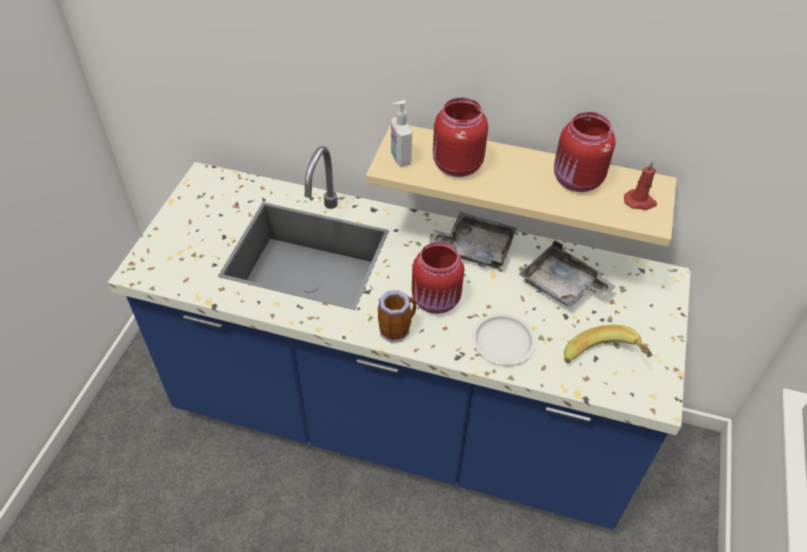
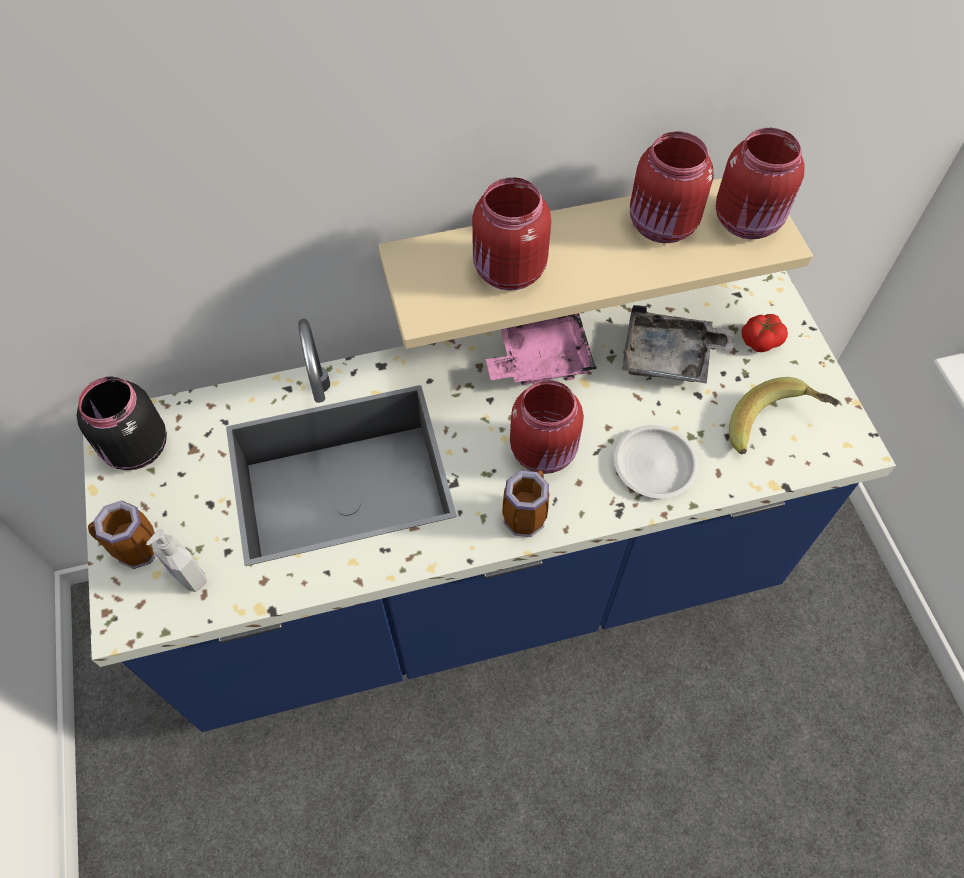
camera: 30 degrees left, 10 degrees up
soap dispenser [391,100,412,167] -> soap dispenser moved to [146,529,207,592]
grey tray [429,212,516,269] -> pink tray [486,313,597,385]
red candle [624,161,657,210] -> red jar [716,128,805,239]
none -> black jar [77,376,167,470]
none -> mug [88,501,156,569]
none -> tomato [741,314,788,352]

